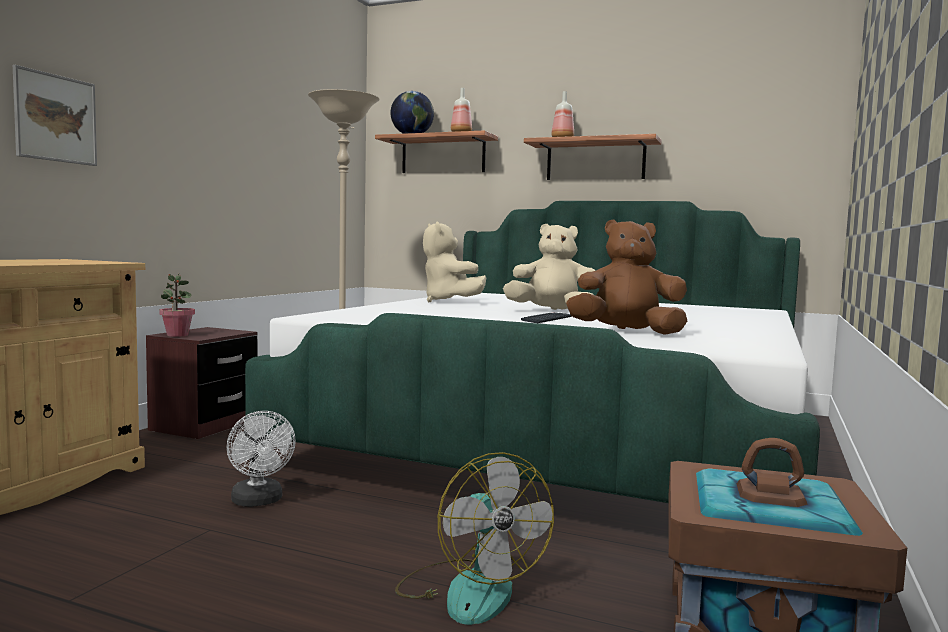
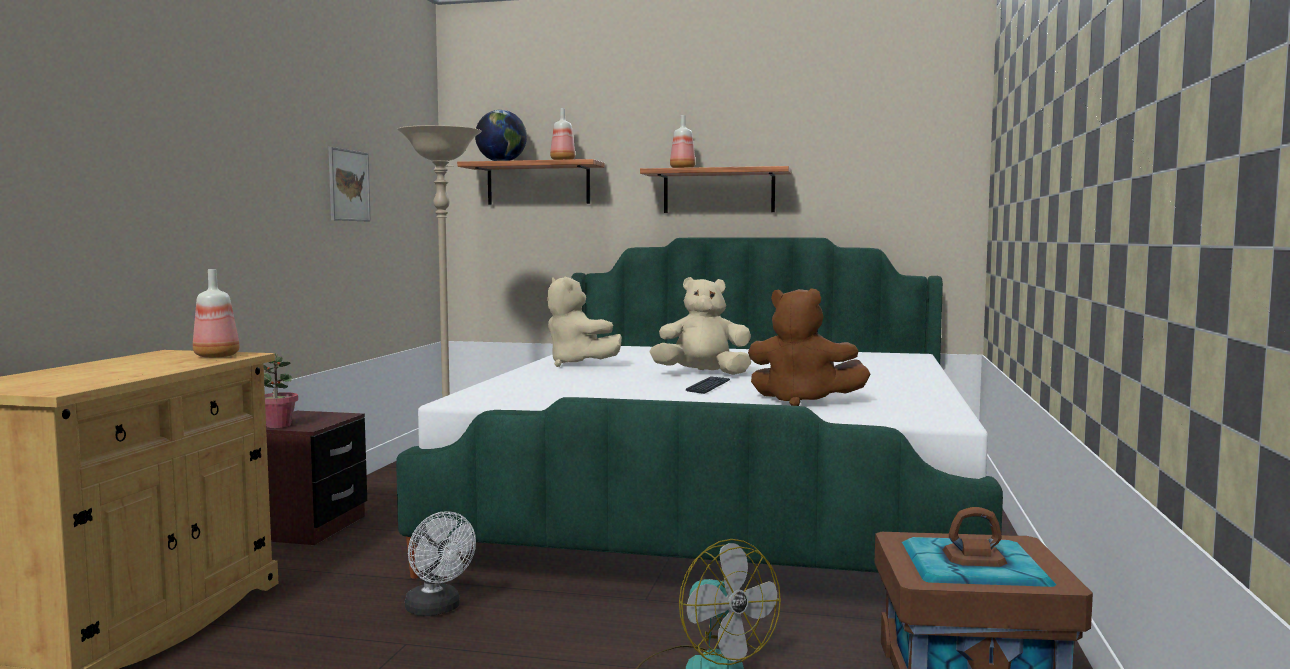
camera: 10 degrees left, 0 degrees up
picture [13,65,97,166] -> picture moved to [328,147,371,221]
brown plush toy [566,220,687,335] -> brown plush toy turned 150 degrees counterclockwise [748,288,871,406]
none -> bottle [193,269,240,358]

